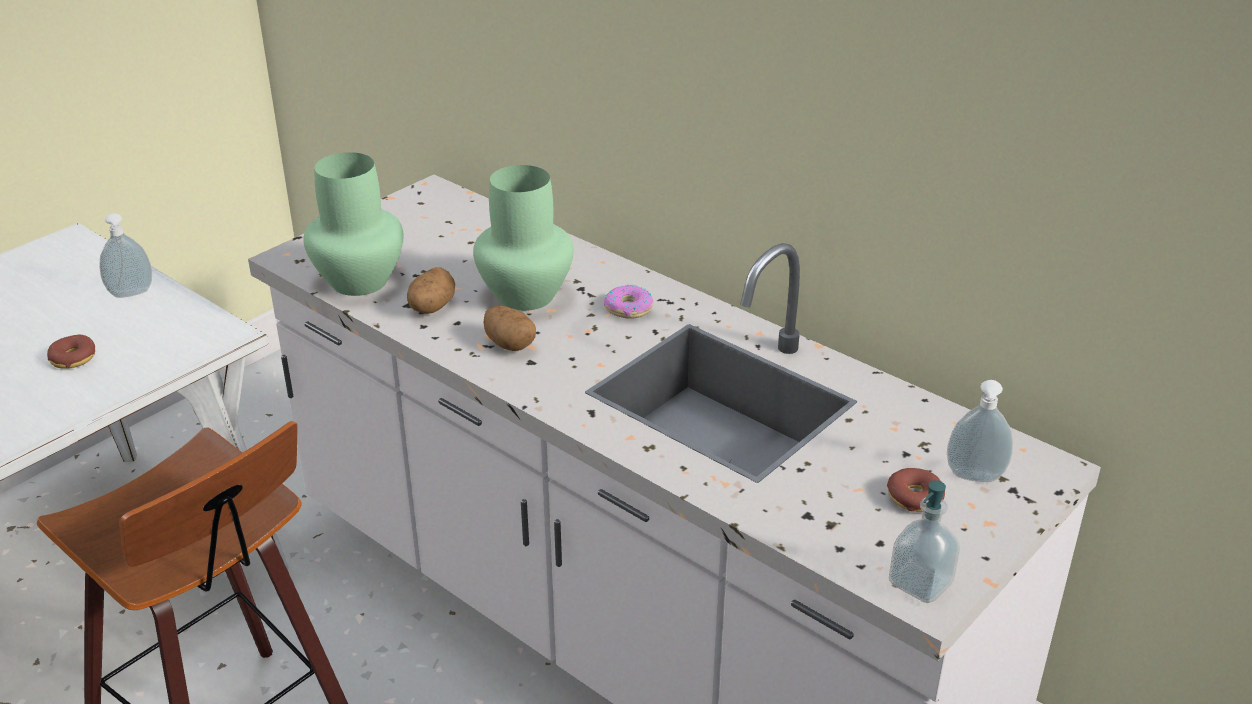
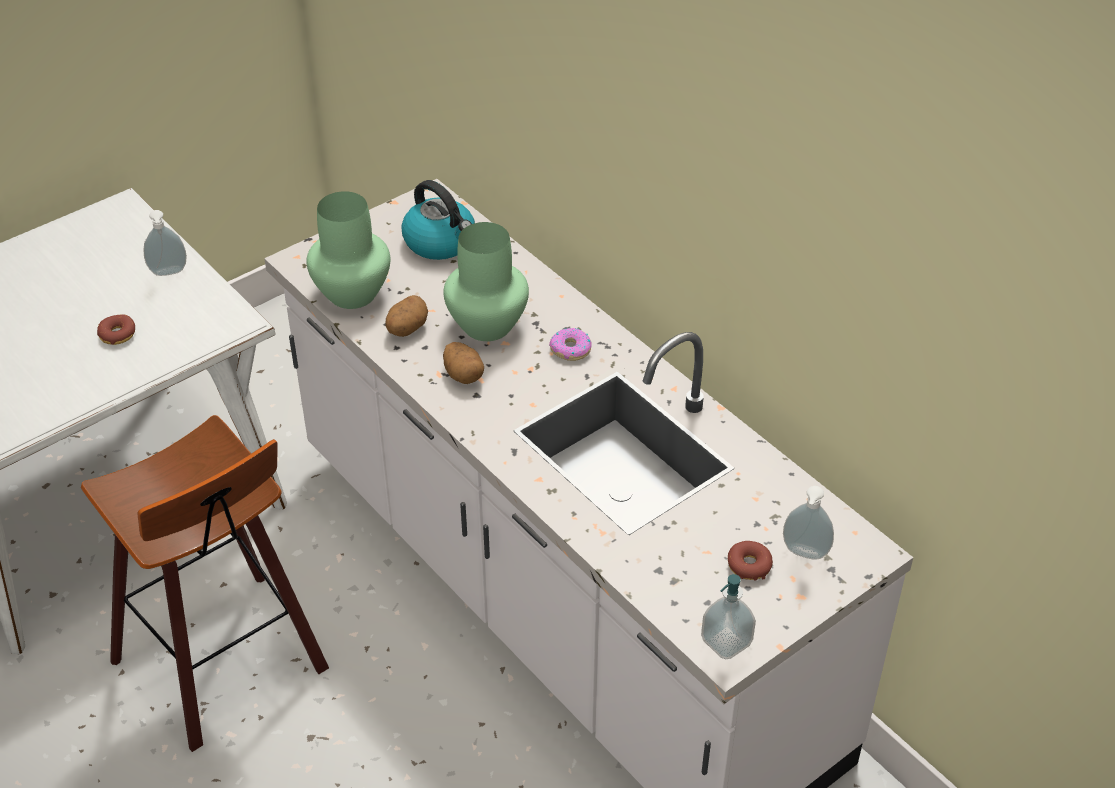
camera: 10 degrees right, 10 degrees up
none -> kettle [401,180,475,260]

